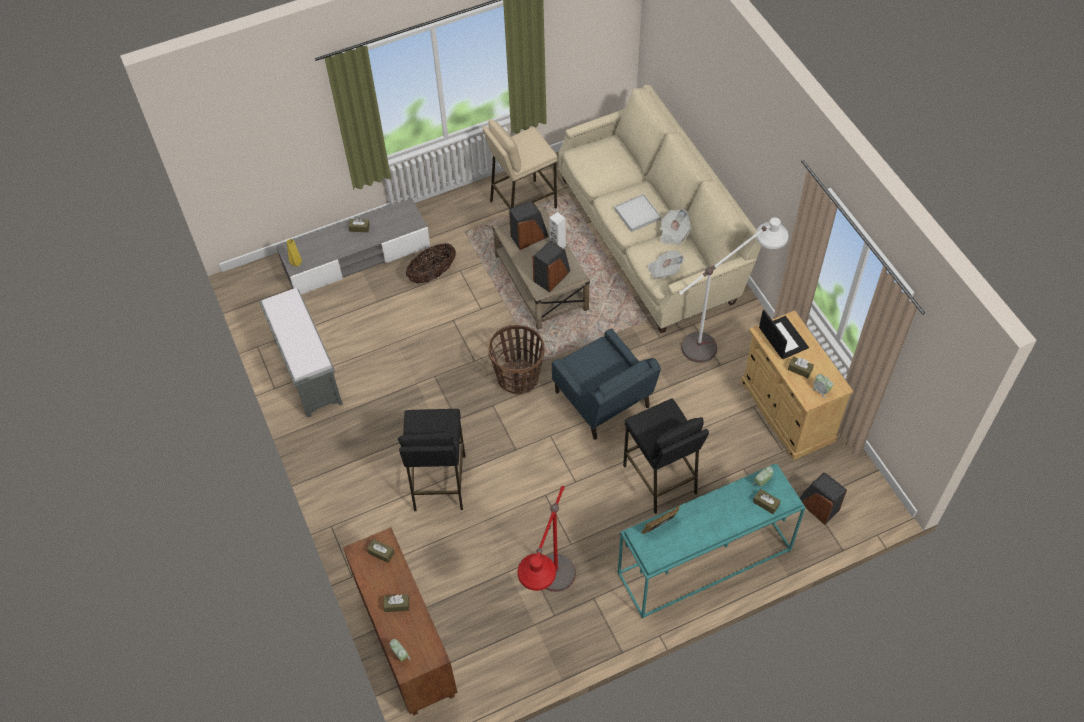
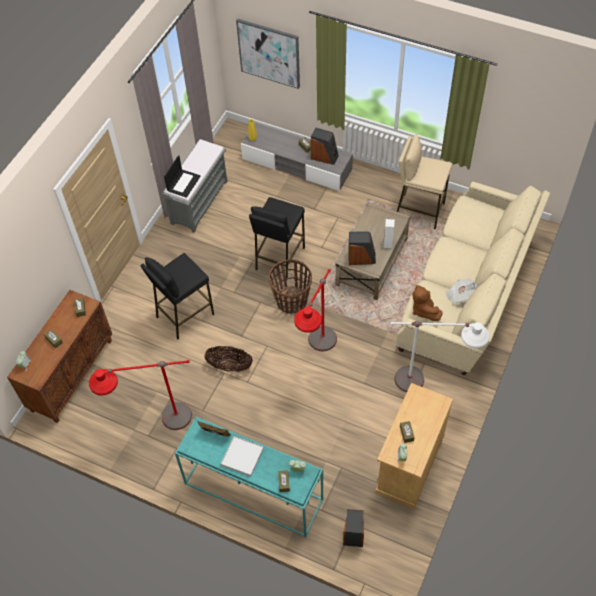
camera: 50 degrees right, 0 degrees up
basket [406,243,456,284] -> basket moved to [205,346,253,372]
speaker [509,201,549,250] -> speaker moved to [311,128,339,165]
blue armchair [552,328,661,440] -> red floor lamp [294,269,337,351]
white tray [614,194,661,232] -> white tray moved to [221,436,264,477]
black stool [623,399,709,514] -> black stool moved to [249,197,305,280]
newspaper [647,250,684,279] -> brown plush toy [413,285,443,321]
laptop [759,310,809,359] -> laptop moved to [164,155,201,198]
none -> picture [236,19,300,89]

